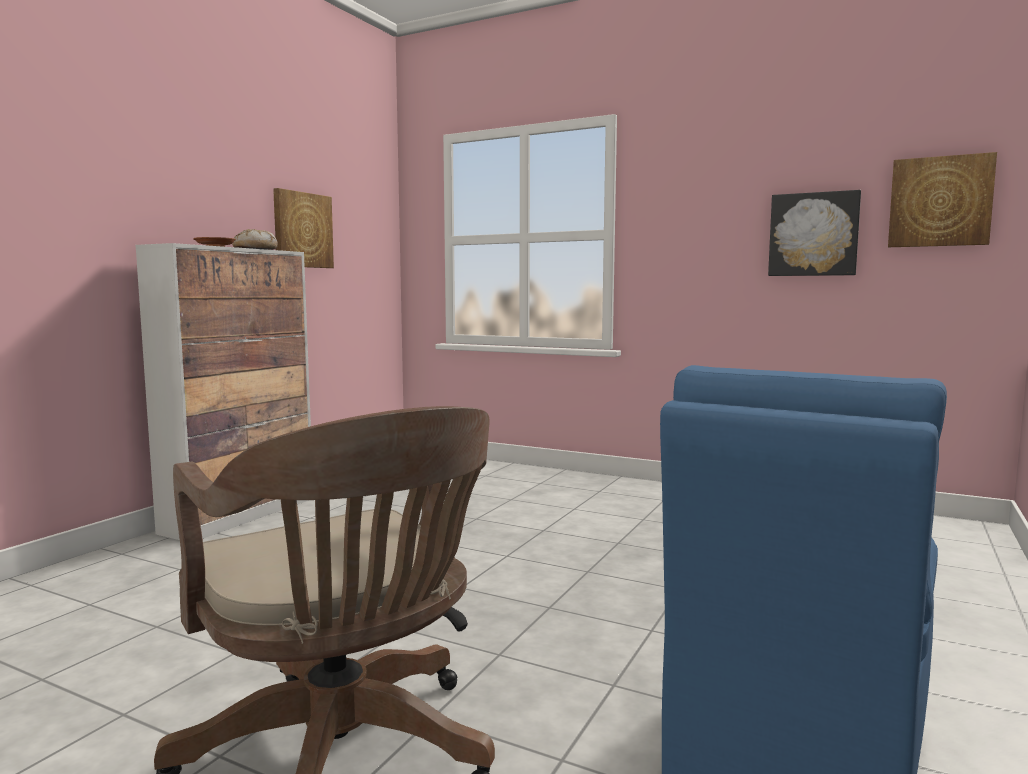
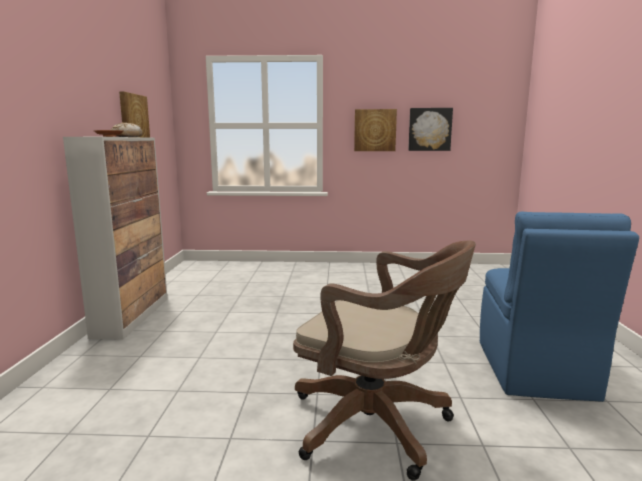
camera: 25 degrees left, 5 degrees up
picture [888,152,997,247] -> picture moved to [354,109,397,151]

